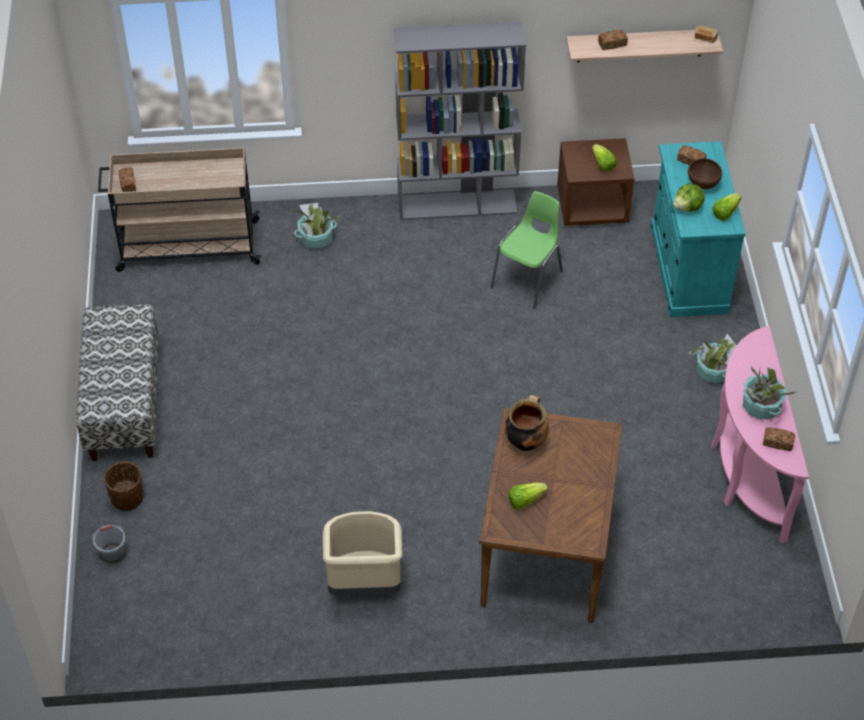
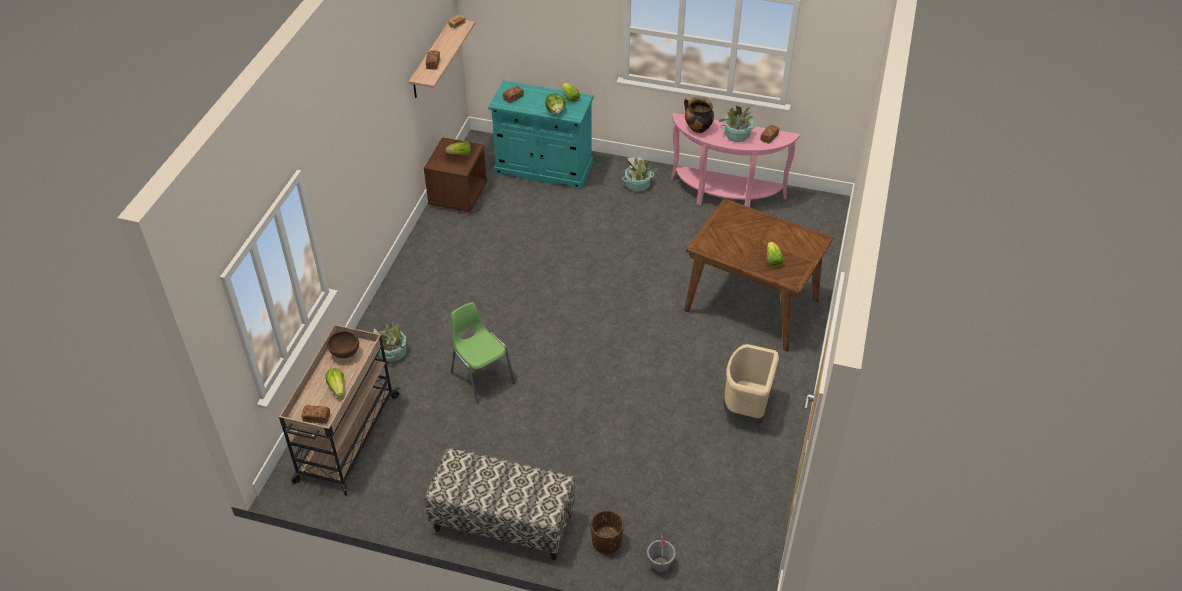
camera: 70 degrees left, 5 degrees down
grey bookcase [394,22,526,220] -> none
green chair [490,191,563,309] -> green chair moved to [451,302,515,404]
cooking pot [505,395,549,451] -> cooking pot moved to [684,97,714,133]
brown bowl [688,158,722,189] -> brown bowl moved to [327,331,359,358]
none -> lettuce [325,368,344,398]

